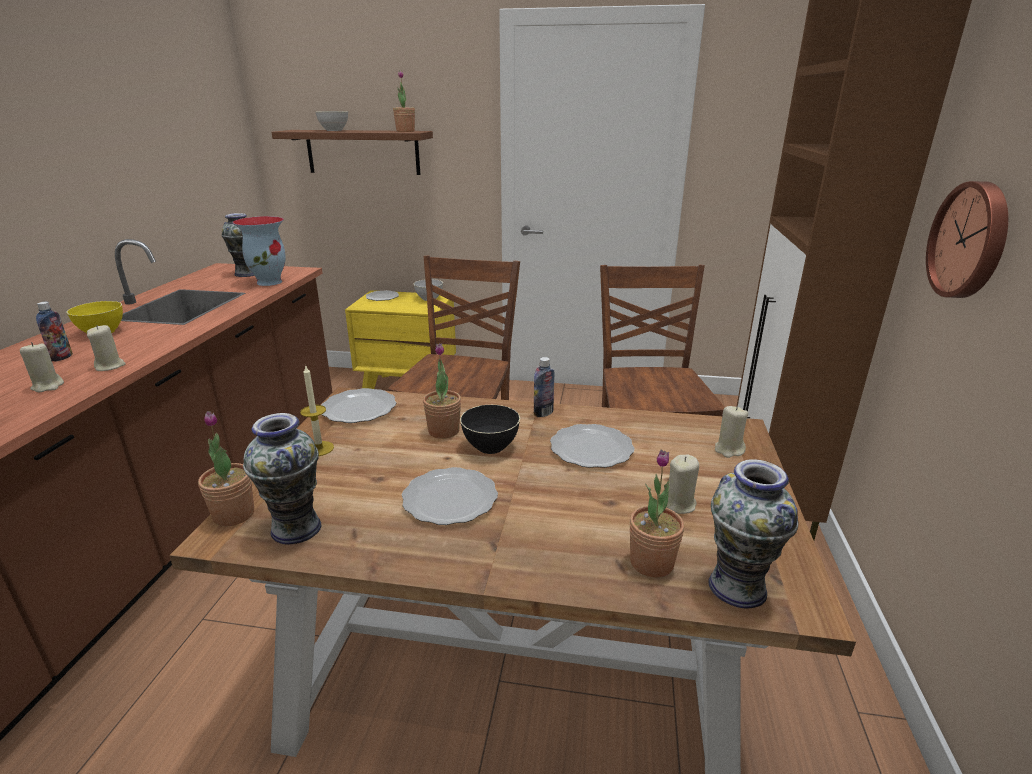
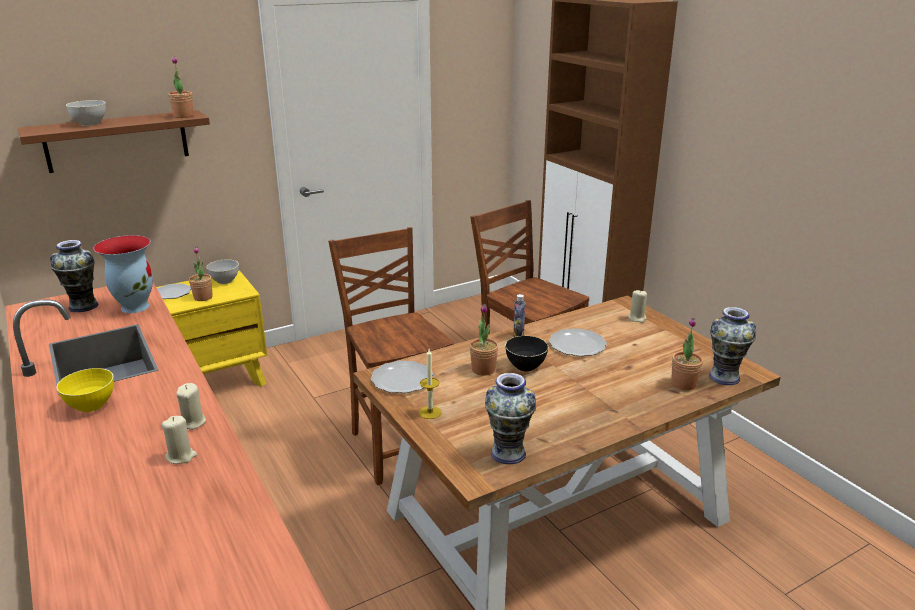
camera: 40 degrees left, 0 degrees up
bottle [36,302,73,362] -> none
potted plant [198,411,254,527] -> potted plant moved to [189,247,213,301]
plate [402,467,498,525] -> none
beige candle [666,454,699,514] -> none
wall clock [926,181,1008,298] -> none

